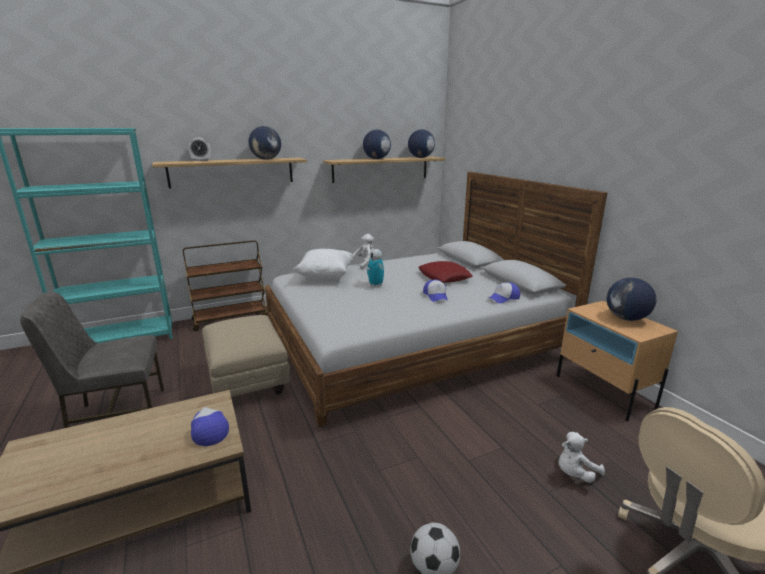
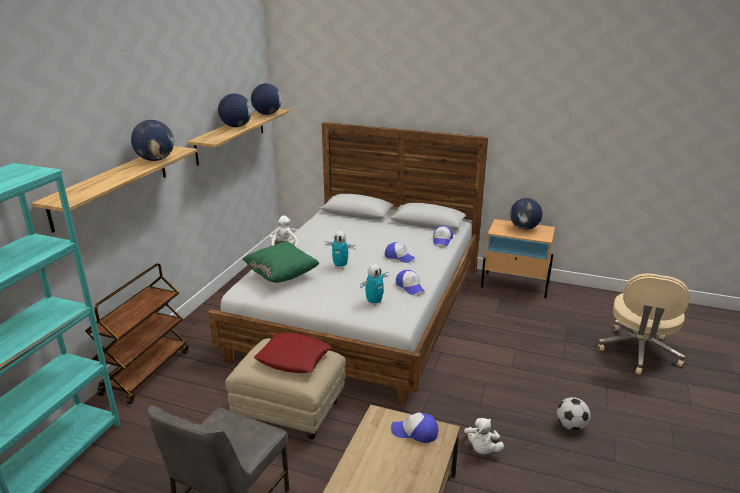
camera: 45 degrees left, 5 degrees up
alarm clock [189,138,211,161] -> none
white pillow [294,249,353,279] -> green pillow [243,242,319,283]
red pillow [418,261,473,282] -> red pillow moved to [254,333,332,373]
white plush toy [558,432,605,483] -> white plush toy moved to [464,418,504,454]
none -> toy robot [360,264,388,306]
none -> cap [396,270,424,295]

